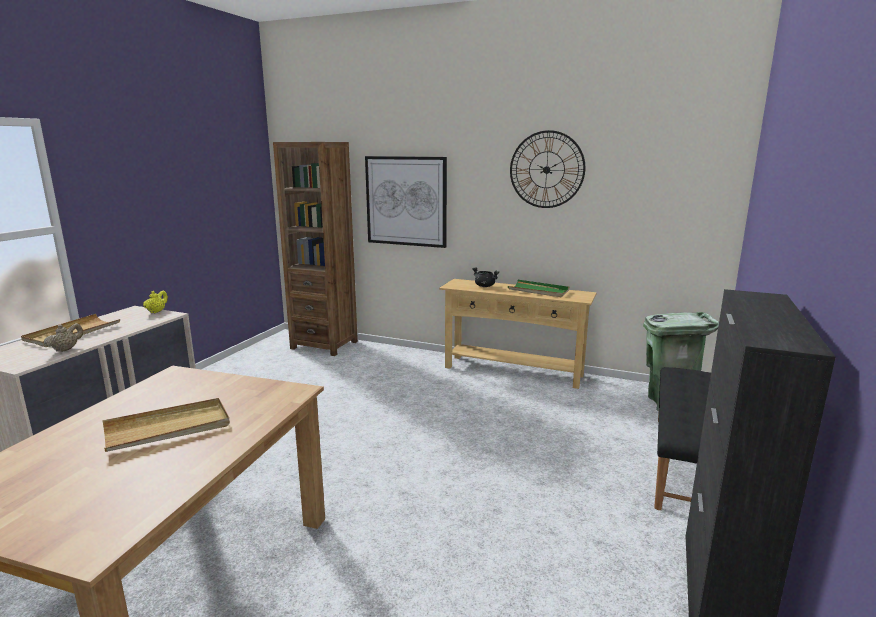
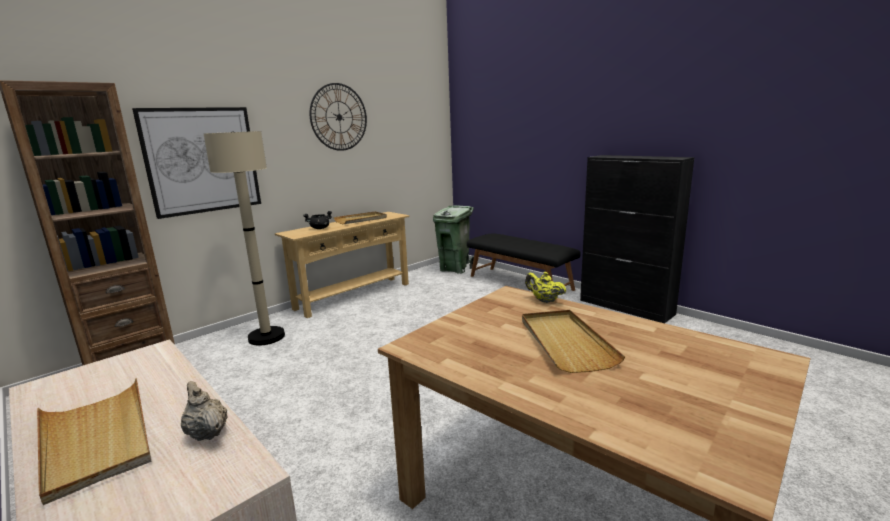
camera: 65 degrees left, 0 degrees up
yellow teapot [143,291,168,313] -> yellow teapot moved to [525,272,566,303]
green tray [508,280,570,297] -> beige tray [333,211,387,224]
none -> beige floor lamp [203,131,285,346]

